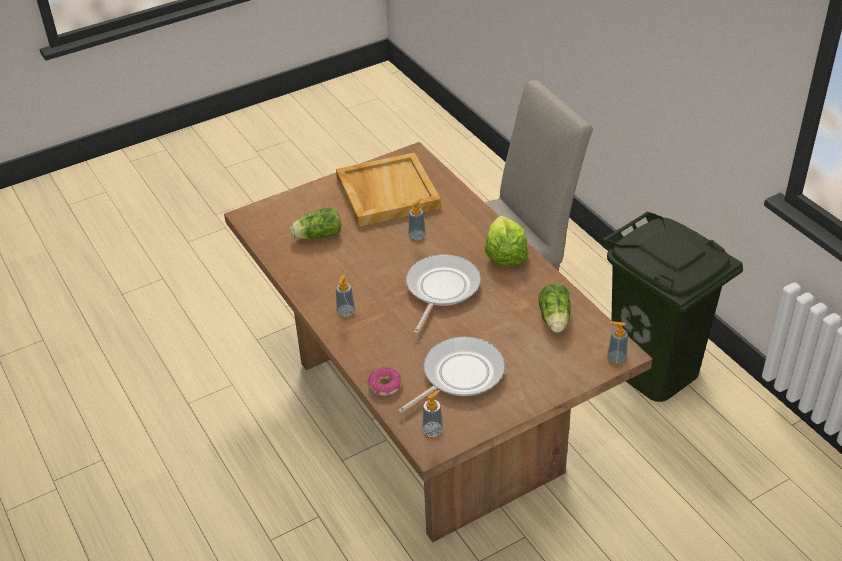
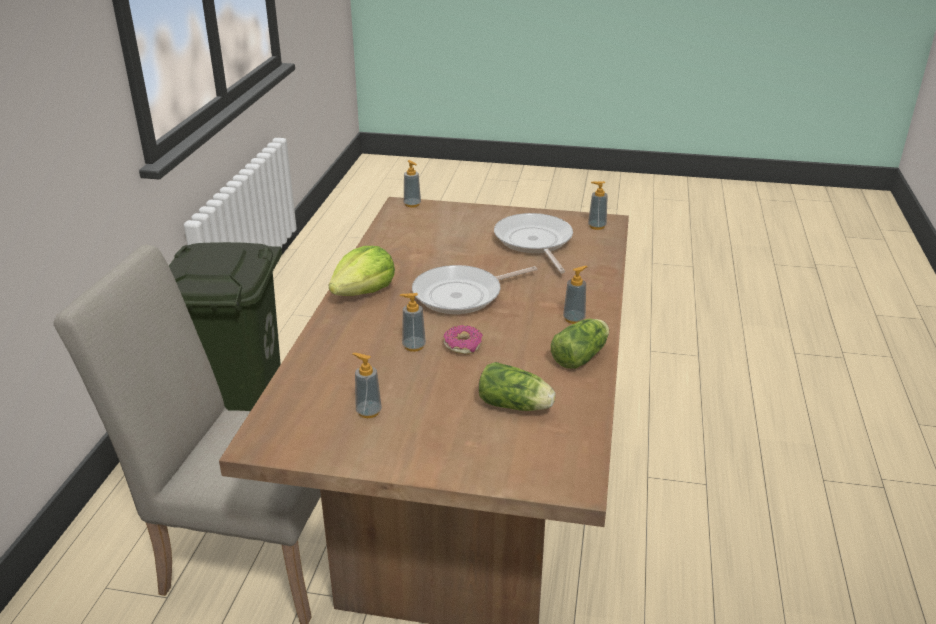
camera: 140 degrees left, 10 degrees down
beige tray [336,152,441,227] -> soap dispenser [353,353,382,418]
donut [368,367,402,396] -> donut moved to [444,325,483,355]
frying pan [398,337,505,413] -> frying pan turned 75 degrees clockwise [494,213,573,273]
lettuce [539,283,571,333] -> lettuce moved to [551,318,609,369]

